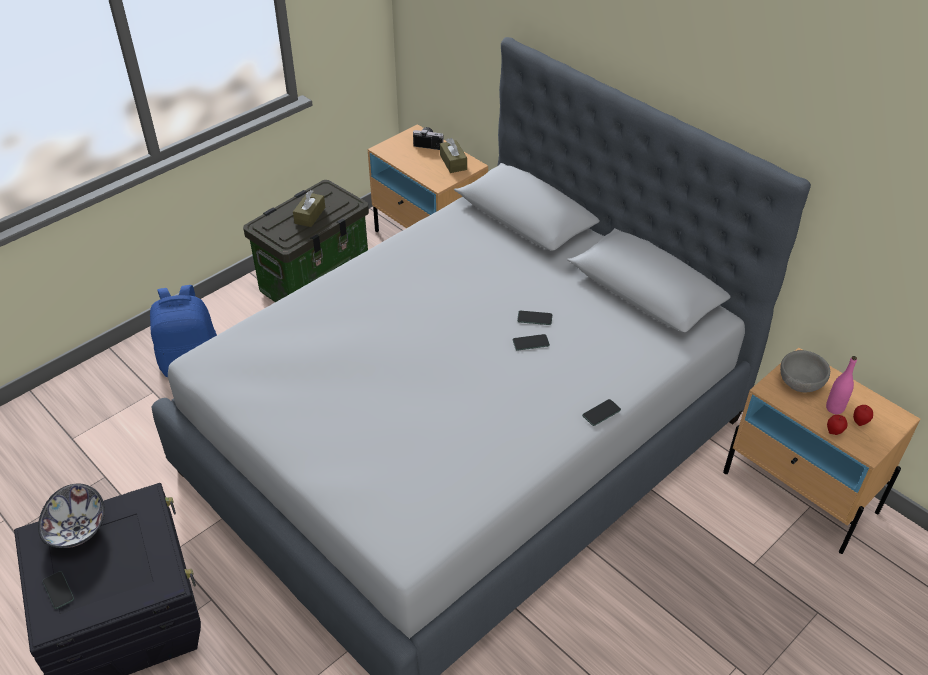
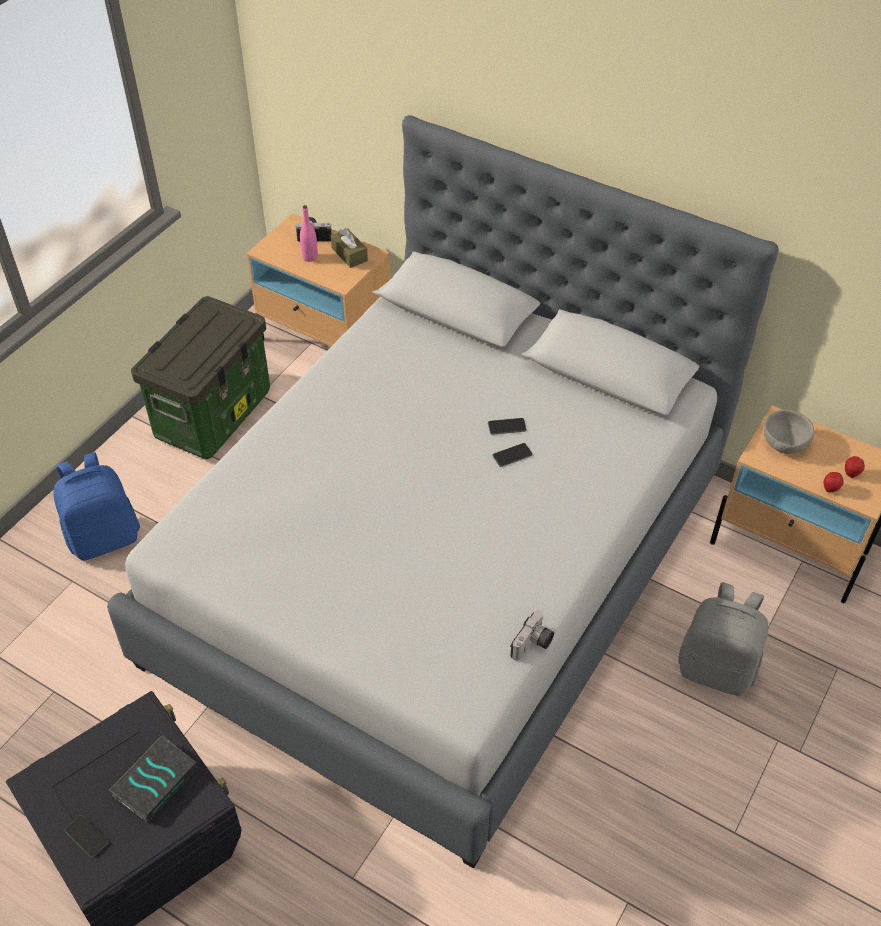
camera: 15 degrees left, 5 degrees up
bowl [38,484,105,548] -> none
brown tissue box [293,190,325,227] -> none
phone [582,399,621,426] -> none
pink bottle [826,356,857,414] -> pink bottle moved to [300,205,318,262]
none -> book [109,735,198,823]
none -> camera [510,610,554,661]
none -> grey backpack [678,582,768,696]

